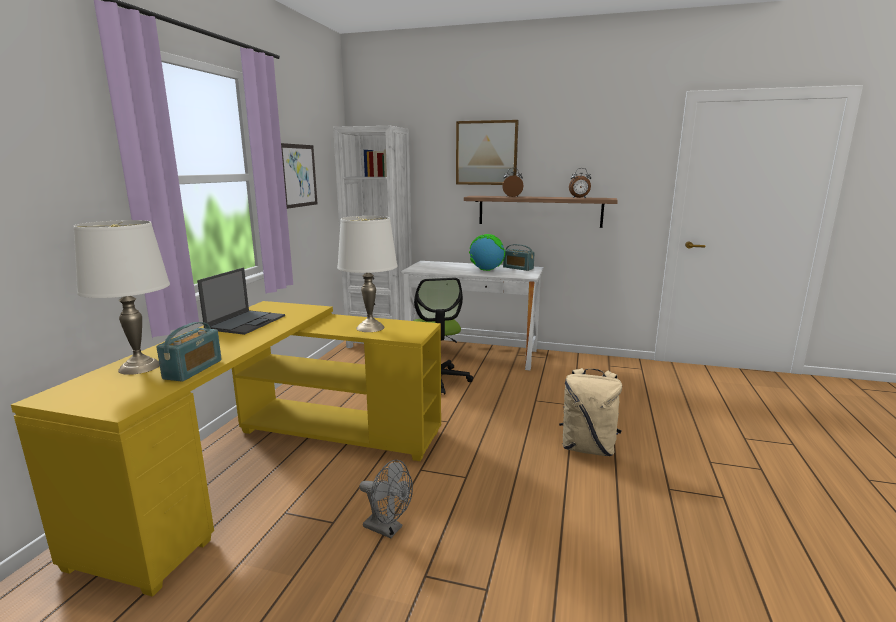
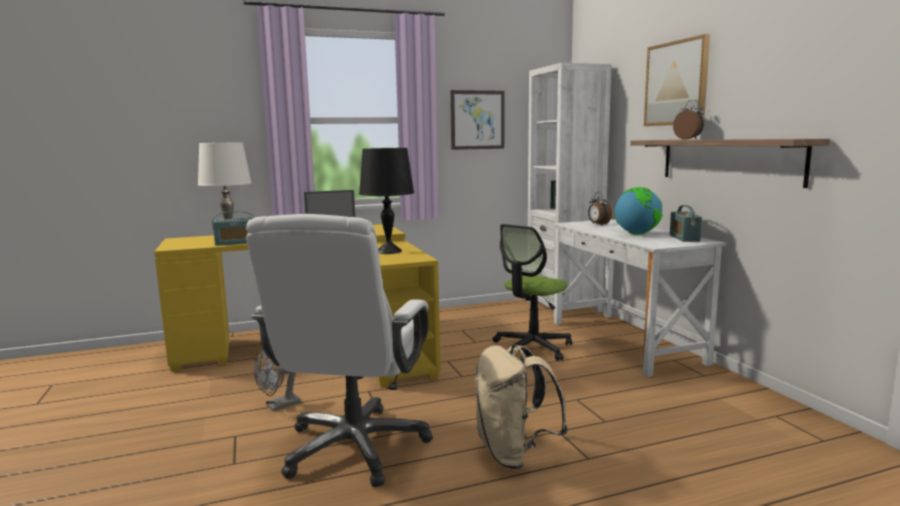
camera: 55 degrees right, 5 degrees down
white table lamp [337,216,398,332] -> black table lamp [359,148,414,254]
grey fan [359,460,413,539] -> grey fan turned 60 degrees clockwise [254,348,301,411]
alarm clock [569,168,591,198] -> alarm clock moved to [588,192,612,226]
none -> white office chair [246,214,433,487]

